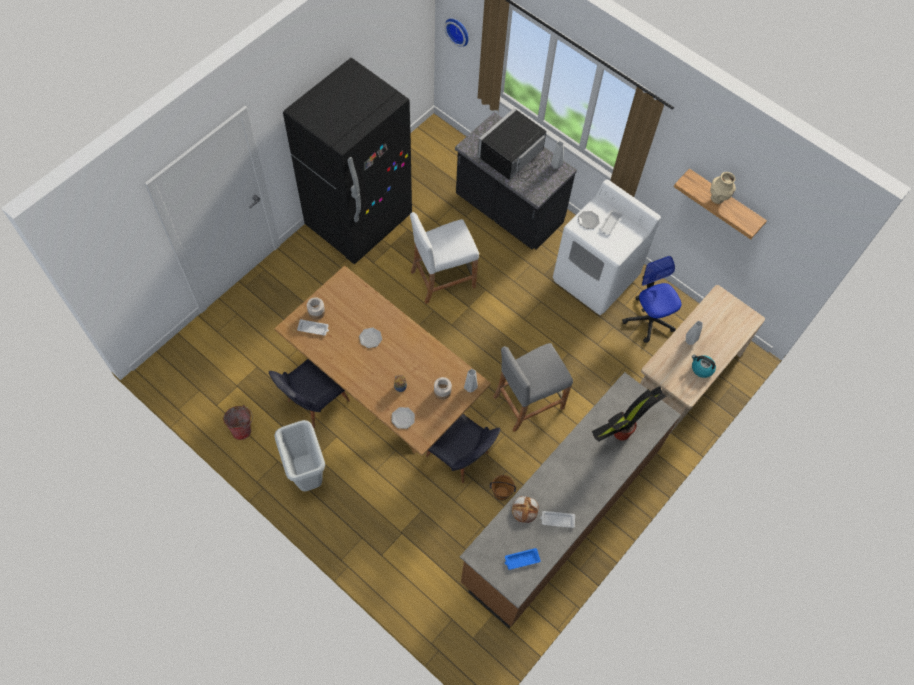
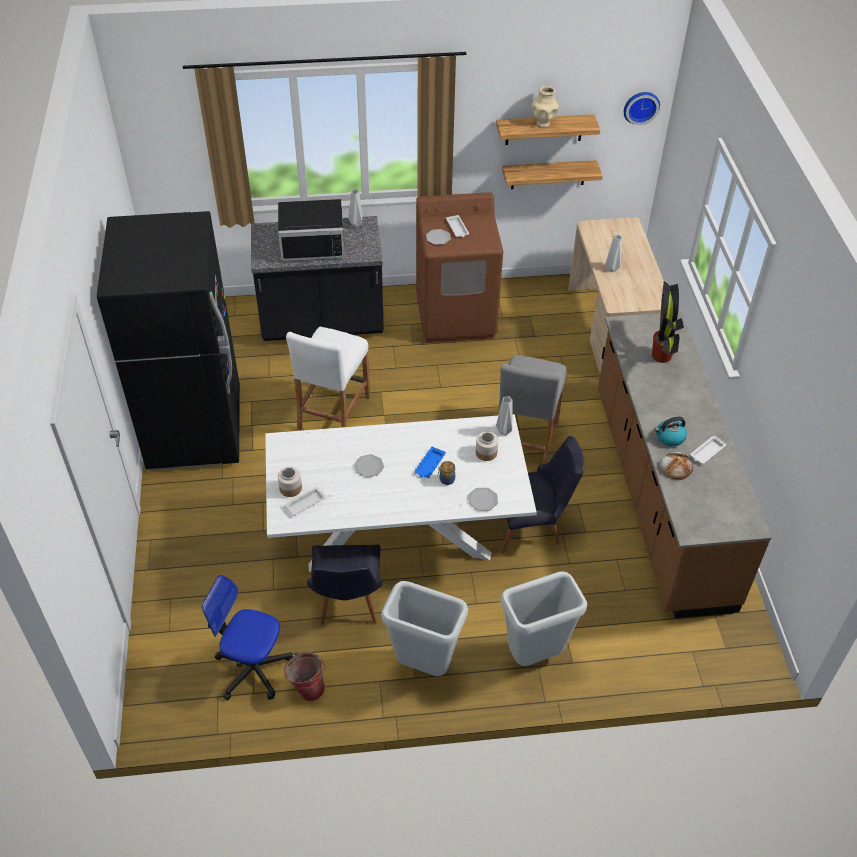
camera: 45 degrees left, 15 degrees down
brown dining table [274,266,491,456] -> white dining table [265,414,537,572]
wall clock [444,19,468,47] -> wall clock moved to [624,92,660,125]
black microwave [478,108,546,182] -> black microwave turned 90 degrees counterclockwise [278,199,345,261]
brown bucket [490,475,516,501] -> none
blue tray [505,548,541,570] -> blue tray moved to [414,447,446,478]
white washing machine [553,179,661,315] -> brown washing machine [416,192,503,343]
office chair [622,256,682,343] -> office chair moved to [202,575,293,700]
kettle [692,355,716,378] -> kettle moved to [655,417,687,447]
none -> grey trash can [500,571,587,666]
none -> shelf [502,160,603,189]

